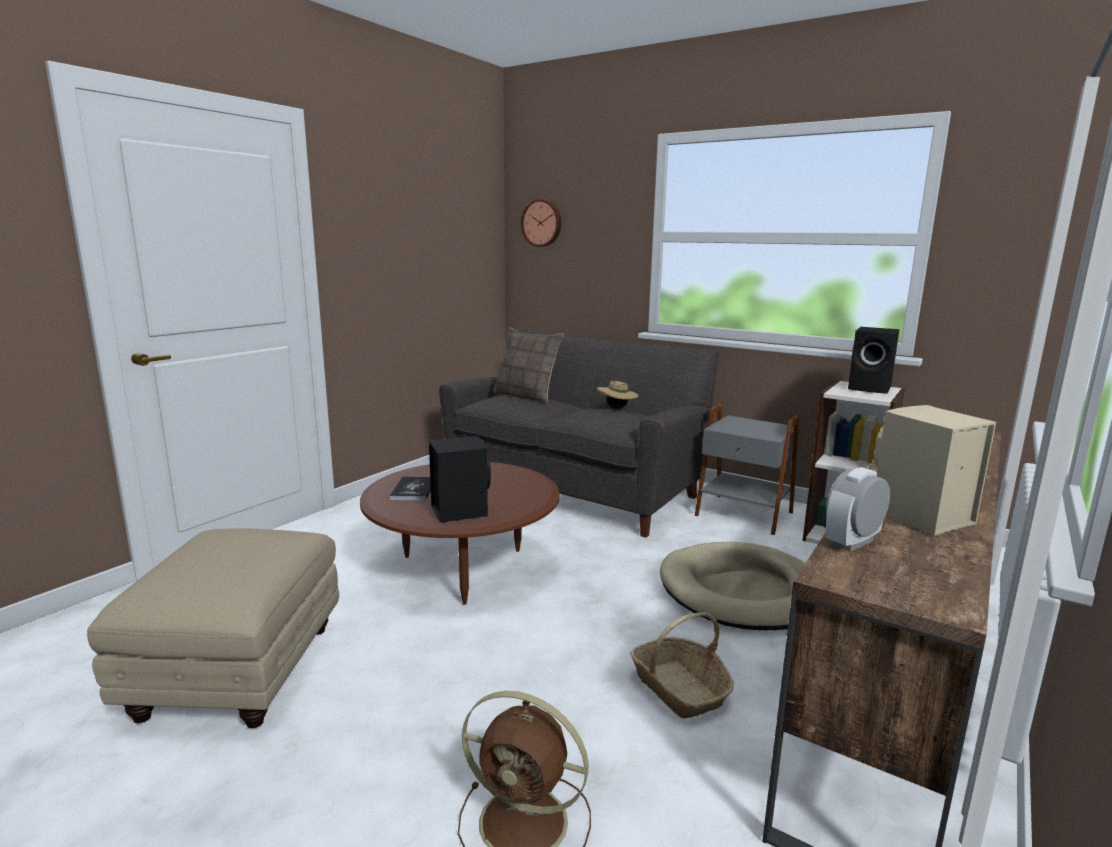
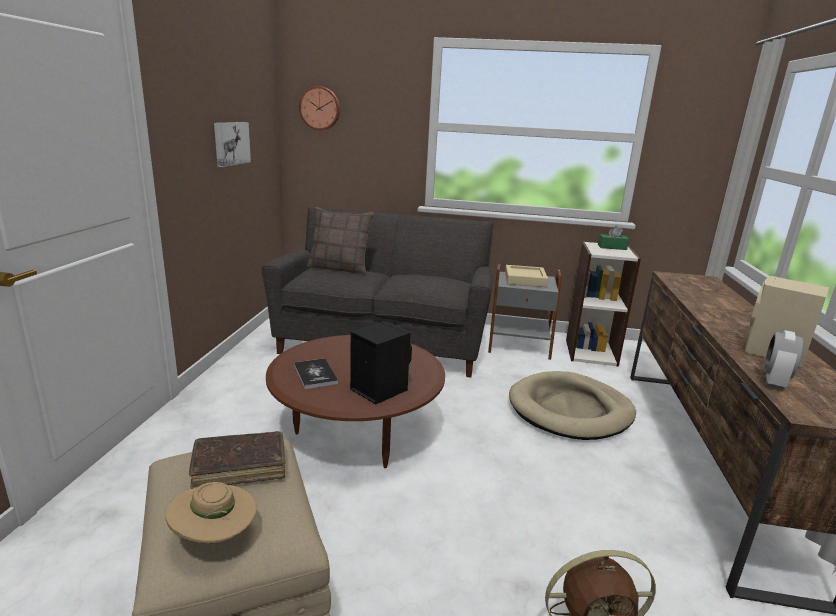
camera: 25 degrees left, 5 degrees up
beige hat [597,381,638,409] -> beige hat moved to [165,482,257,544]
basket [630,612,734,719] -> none
black speaker [848,327,900,394] -> green tissue box [598,226,629,250]
none -> brown book [189,431,285,489]
none -> picture [214,122,251,167]
none -> beige tray [505,265,548,287]

